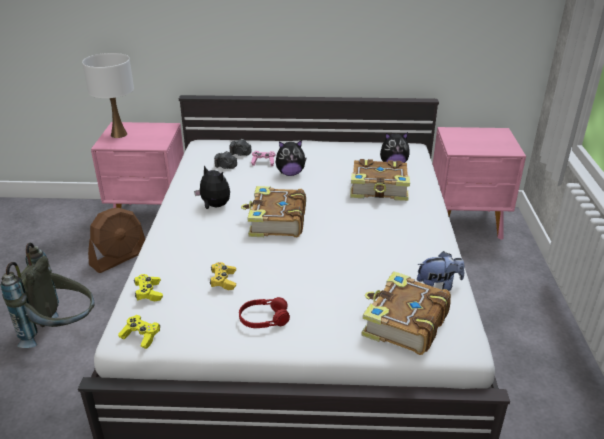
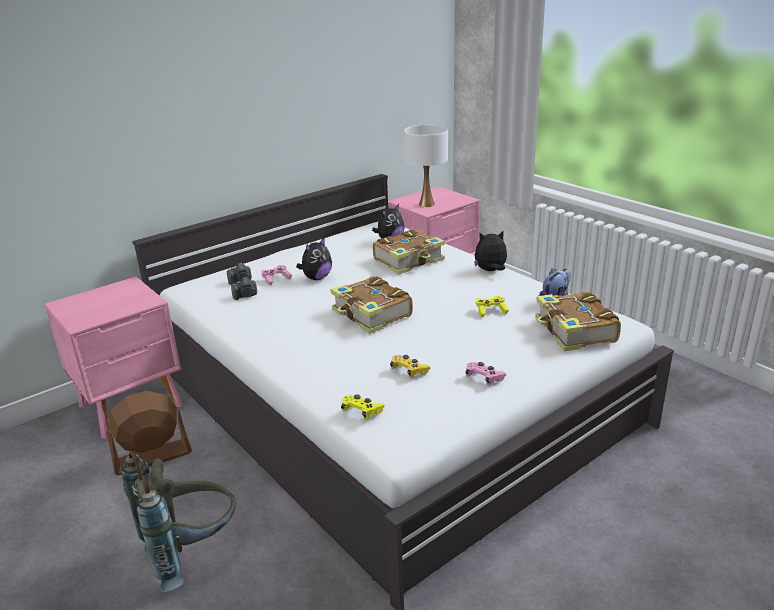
camera: 40 degrees left, 5 degrees down
white table lamp [82,53,134,138] -> white table lamp moved to [404,124,448,207]
brown fan [88,208,145,273] -> brown fan turned 120 degrees counterclockwise [107,391,192,475]
yellow game controller [118,315,160,349] -> yellow game controller moved to [476,296,509,317]
plush toy [194,165,230,209] -> plush toy moved to [475,230,507,271]
red headphones [239,297,290,328] -> pink game controller [465,362,506,386]

